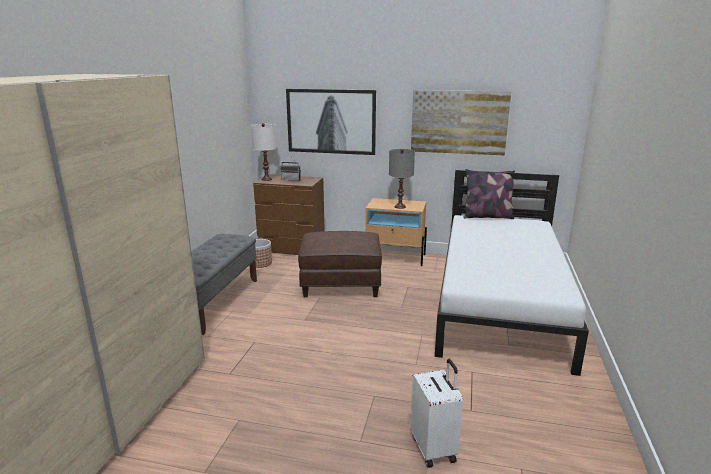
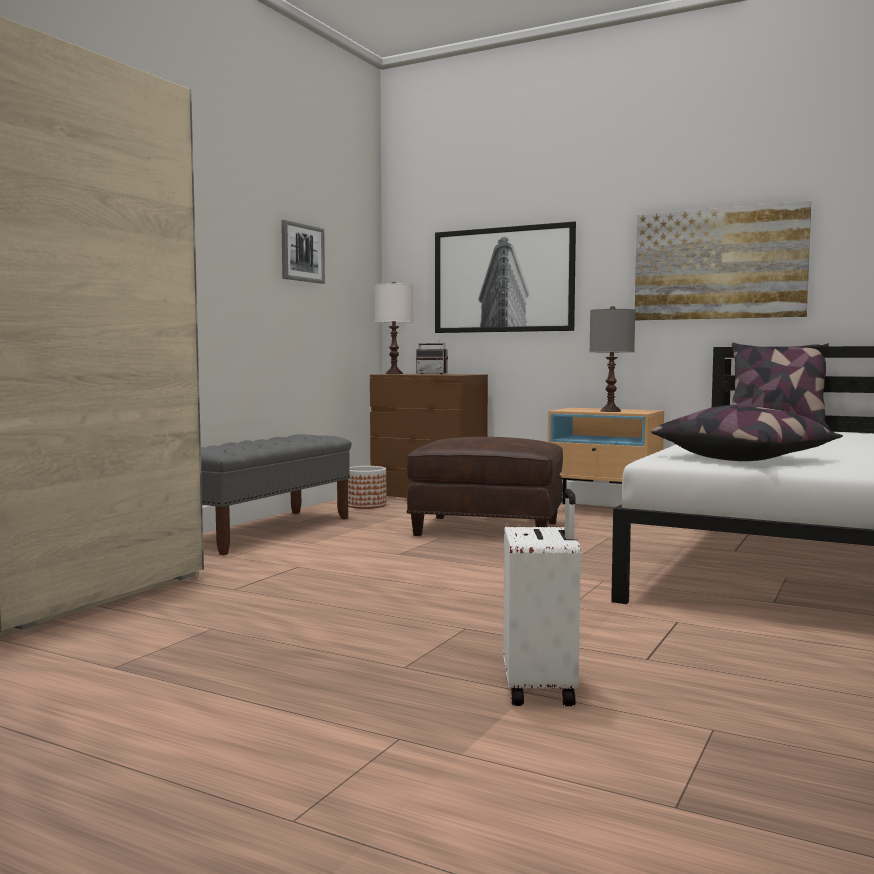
camera: 15 degrees right, 15 degrees down
none -> picture [281,220,325,284]
none -> pillow [651,405,843,461]

